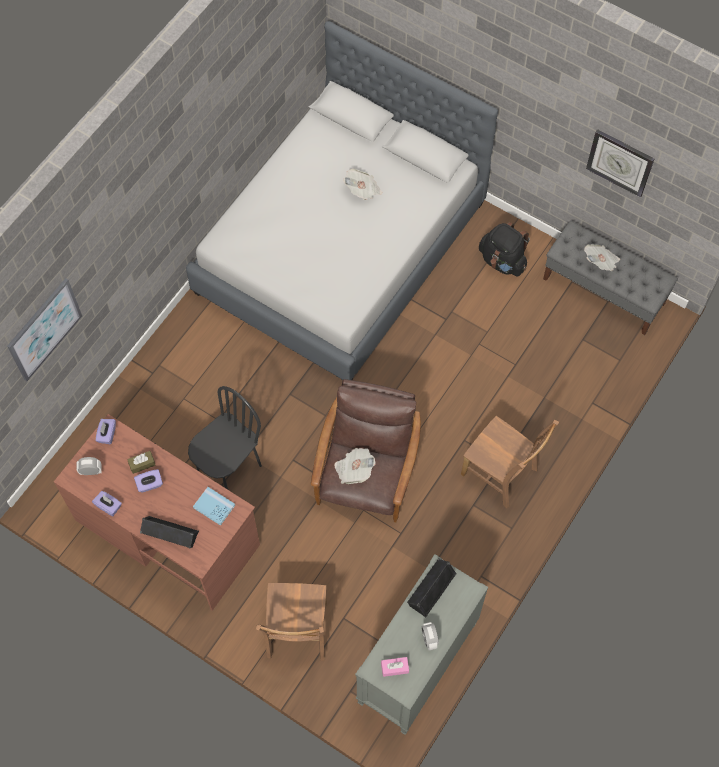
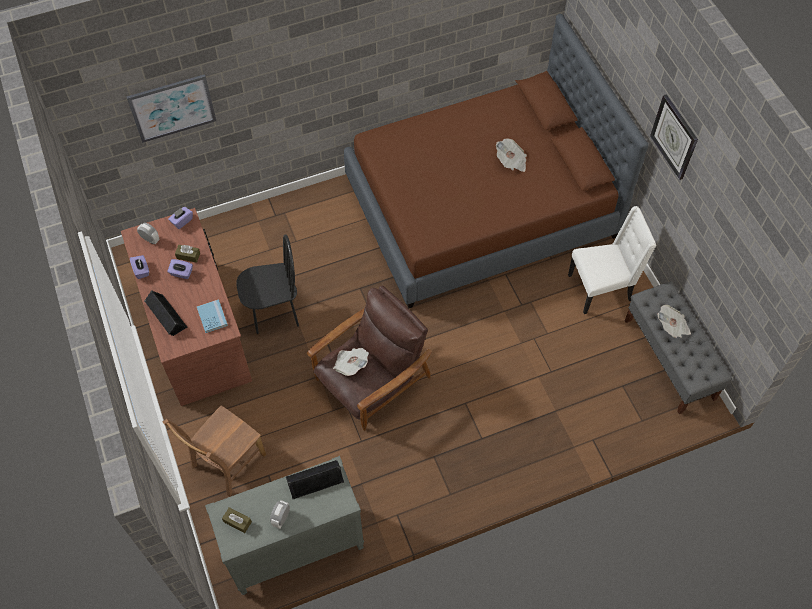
camera: 35 degrees right, 5 degrees down
grey bed [186,21,498,380] -> brown bed [344,14,648,308]
pink tissue box [381,657,409,677] -> brown tissue box [222,507,252,533]
brown chair [461,416,559,508] -> none
black backpack [479,222,530,276] -> white chair [568,206,656,314]
wall clock [586,129,654,197] -> wall clock moved to [650,94,698,180]

